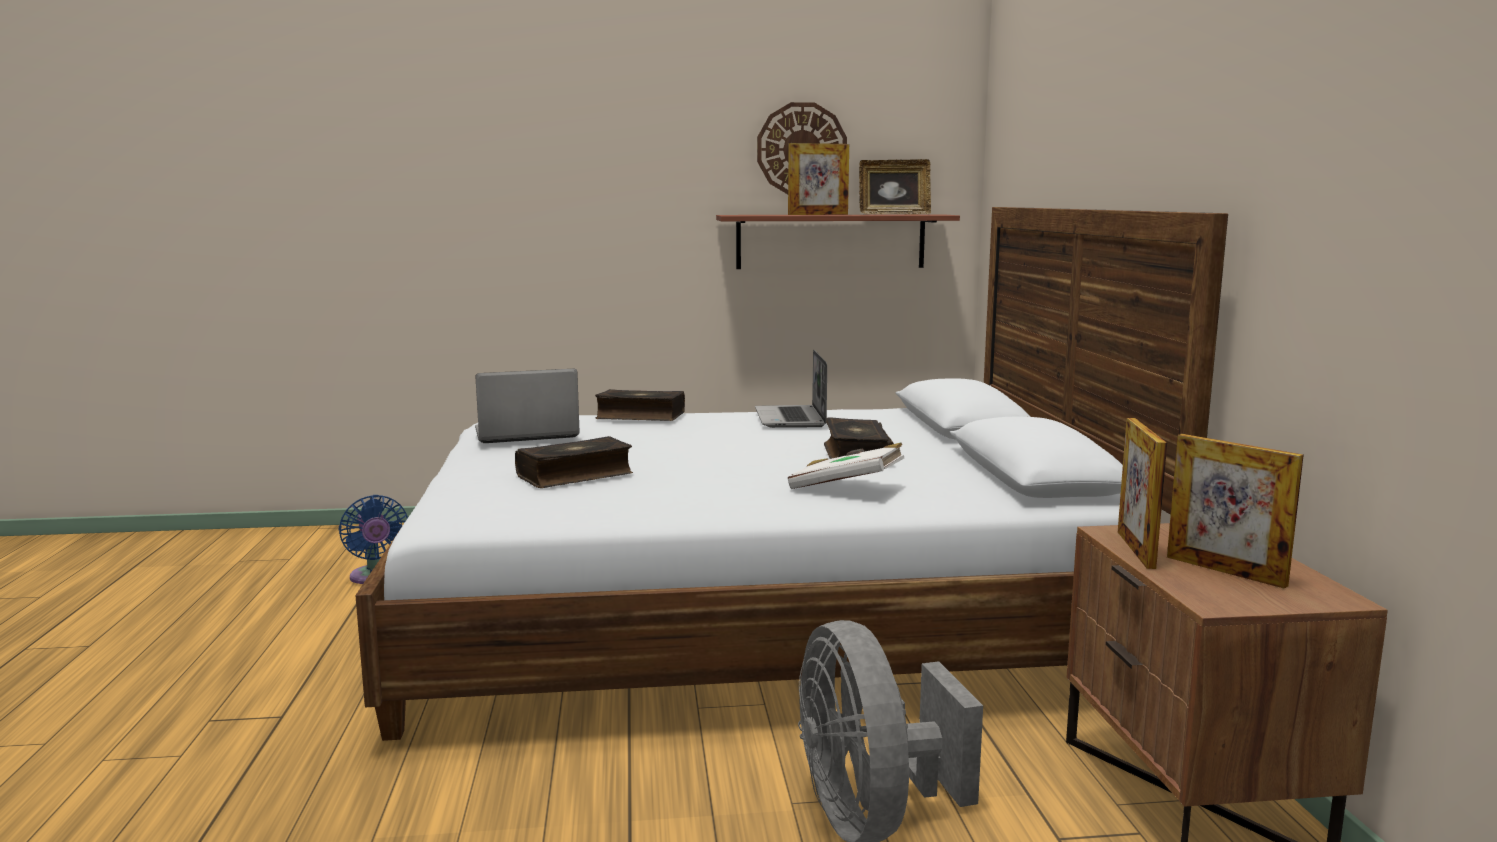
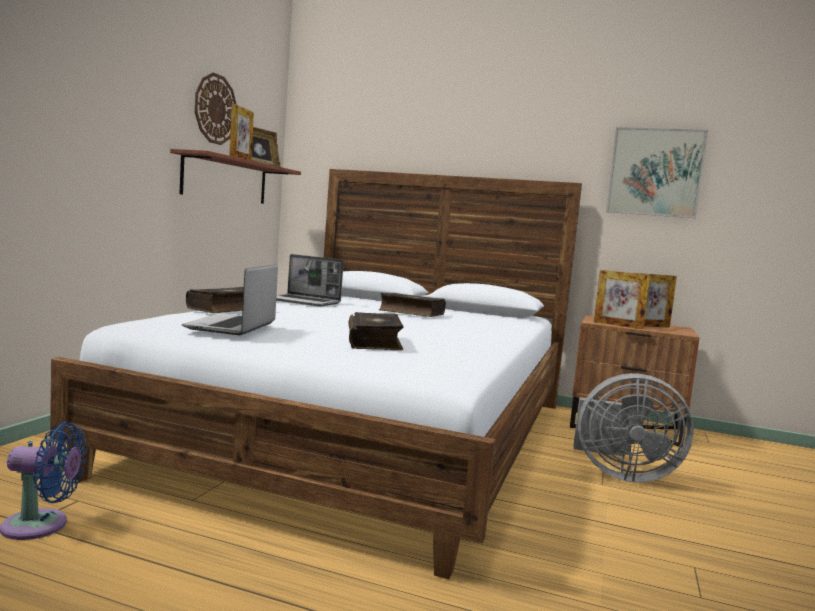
camera: 65 degrees left, 5 degrees down
white book [788,443,904,489] -> none
none -> picture [606,127,708,218]

